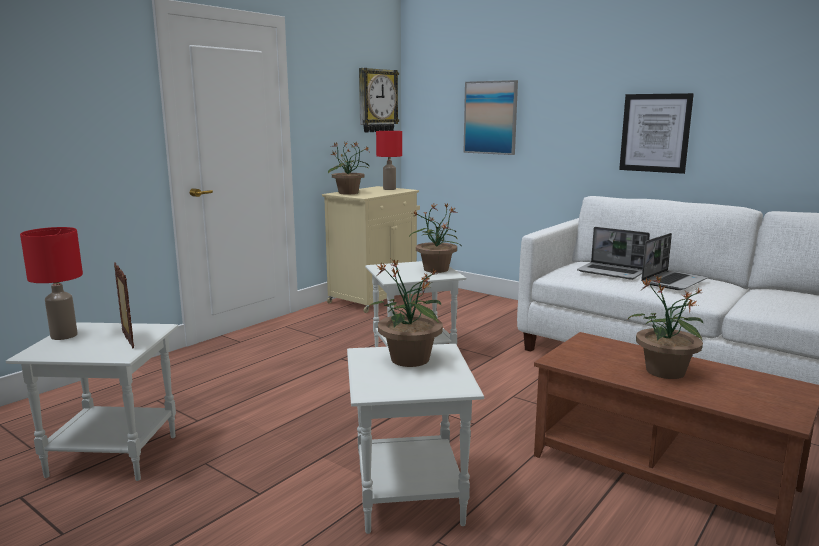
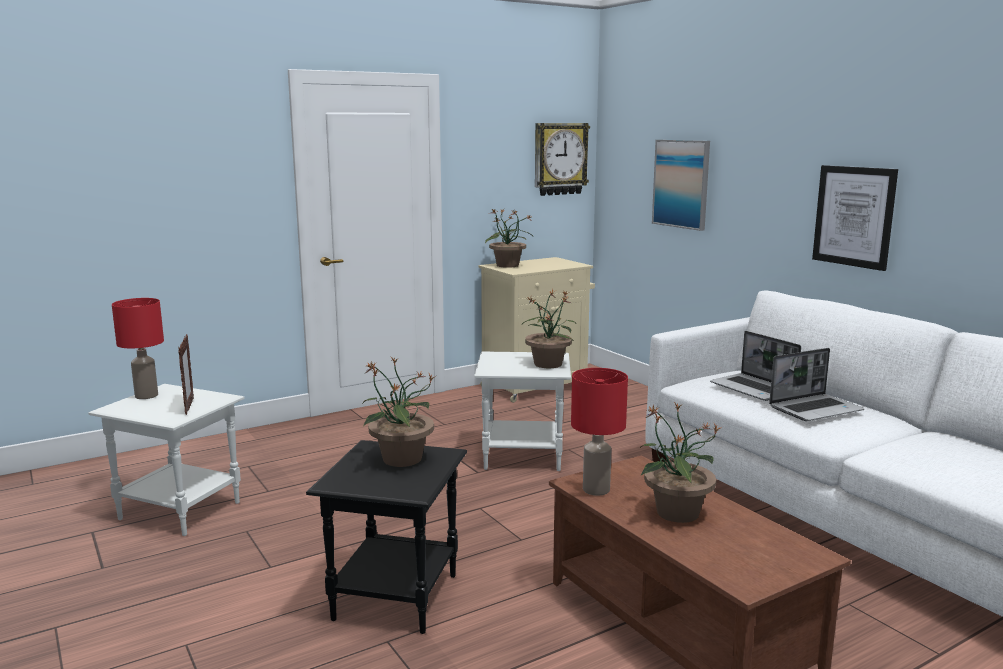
camera: 20 degrees right, 0 degrees up
white side table [347,344,484,534] -> black side table [306,440,467,634]
red table lamp [376,131,402,190] -> red table lamp moved to [571,368,628,496]

